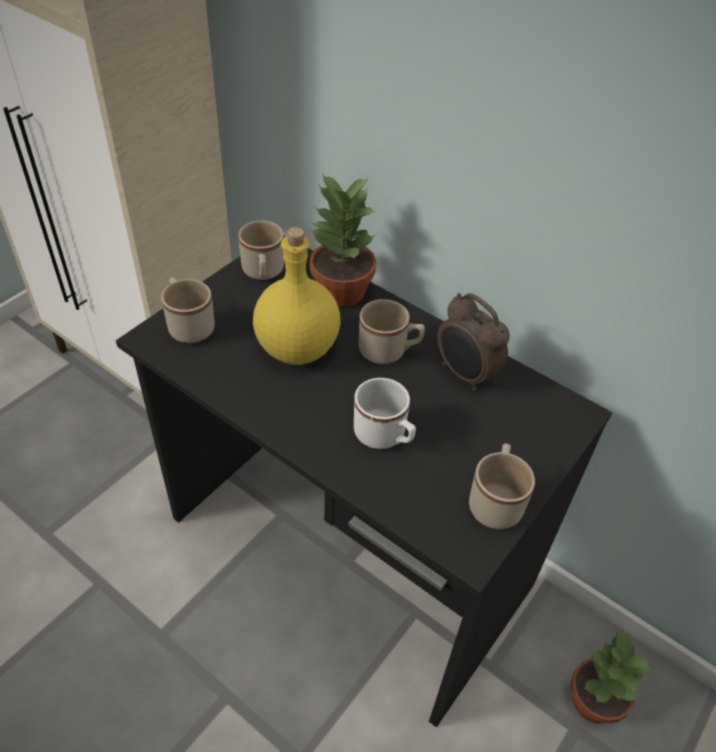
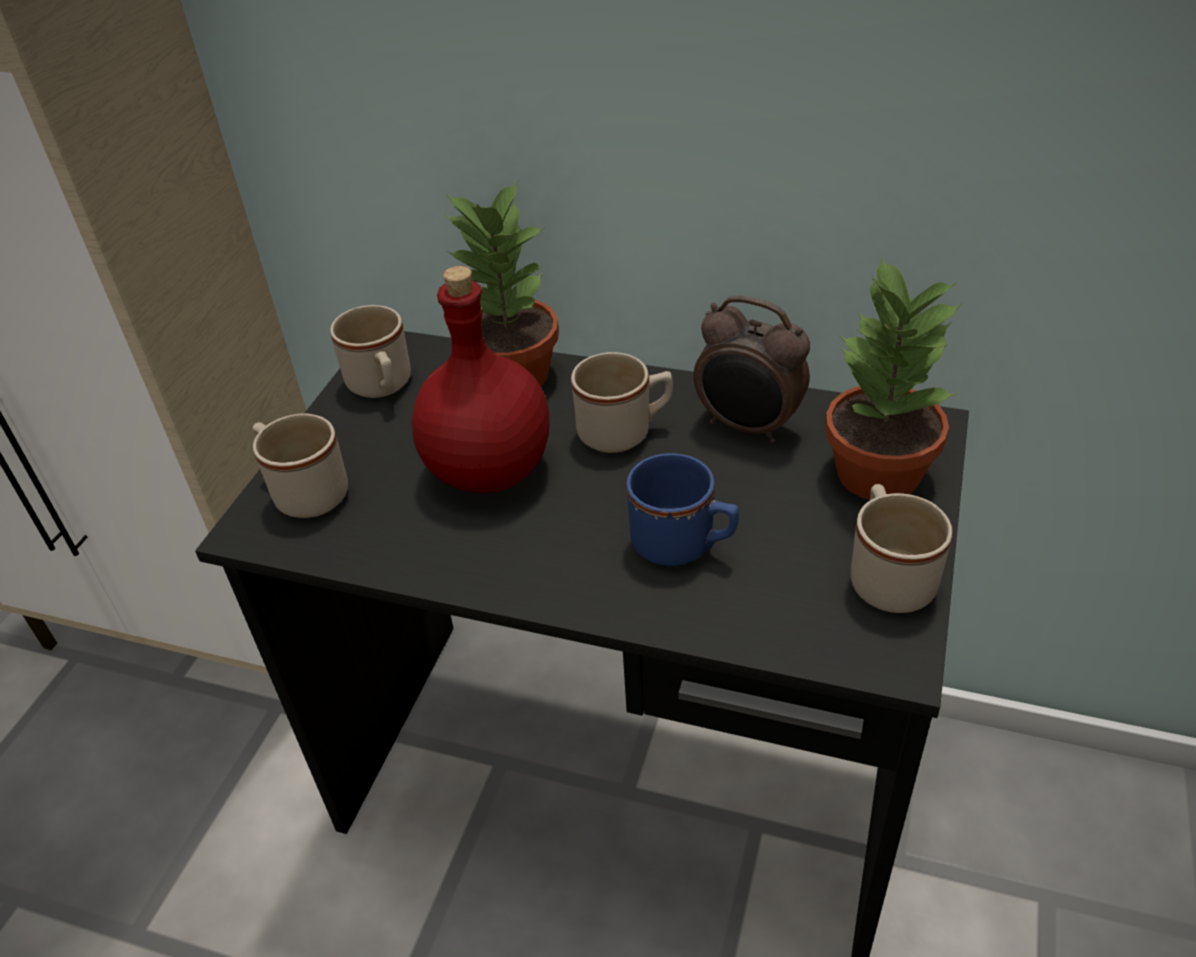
camera: 15 degrees left, 5 degrees down
yellow bottle [253,227,341,365] -> red bottle [412,266,550,493]
white mug [354,378,416,449] -> blue mug [626,453,739,566]
potted plant [571,630,654,724] -> potted plant moved to [825,256,963,500]

